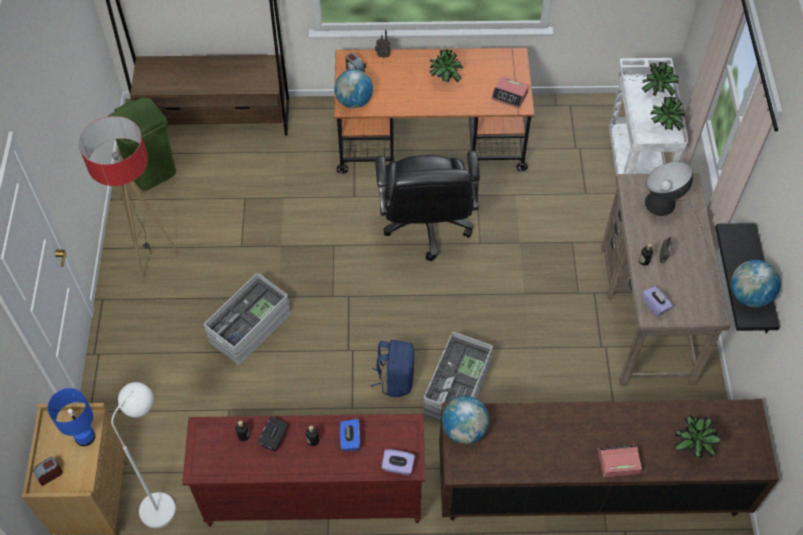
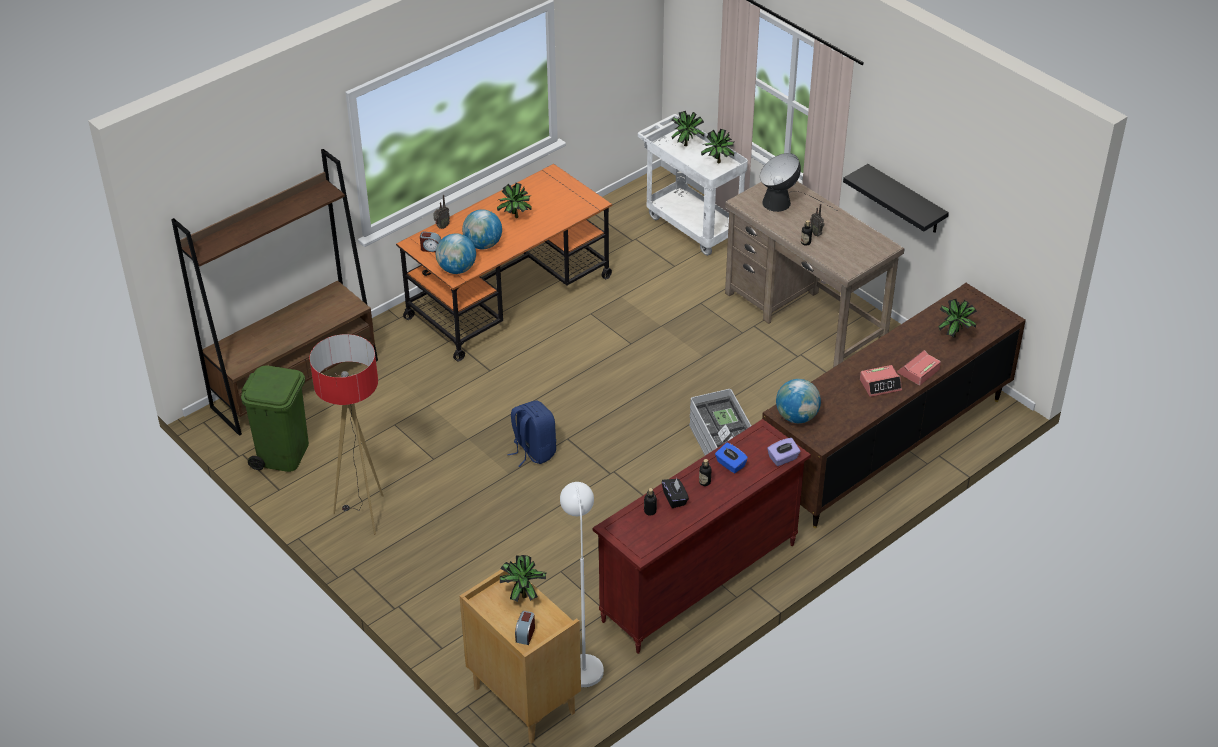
camera: 40 degrees left, 15 degrees down
blue table lamp [48,388,96,446] -> potted plant [500,555,546,602]
grey storage box [204,273,291,365] -> none
blue backpack [370,340,414,397] -> blue backpack moved to [507,400,556,467]
black office chair [375,151,480,261] -> none
alarm clock [492,77,529,109] -> alarm clock moved to [860,365,902,397]
purple tissue box [642,286,673,317] -> none
globe [731,260,781,307] -> globe moved to [462,209,502,249]

